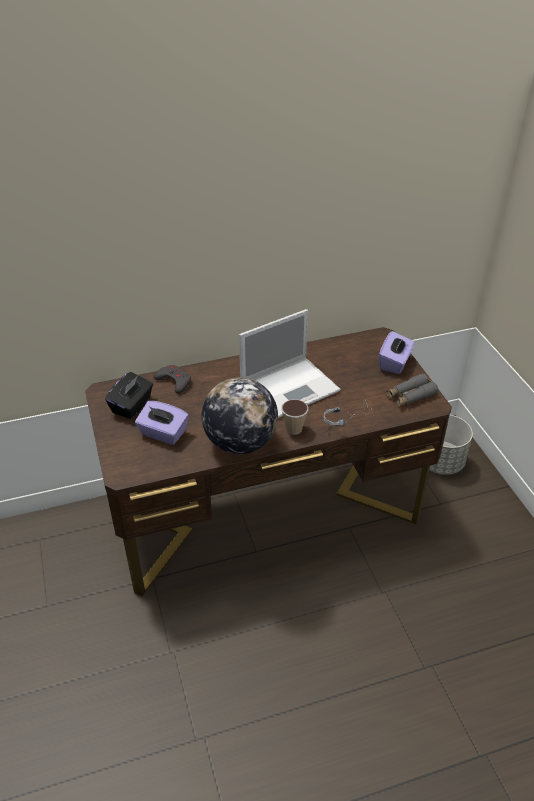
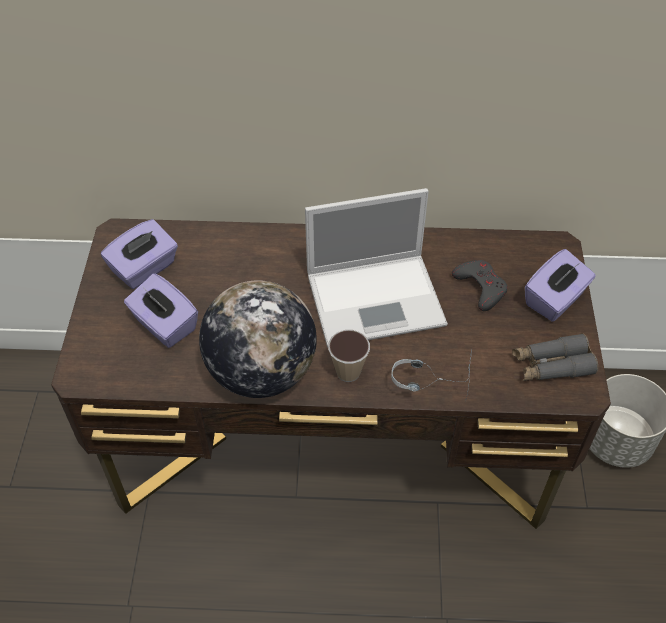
camera: 20 degrees right, 10 degrees up
black tissue box [105,372,153,419] -> purple tissue box [101,219,178,289]
grey game controller [154,365,191,394] -> grey game controller moved to [452,260,508,311]

